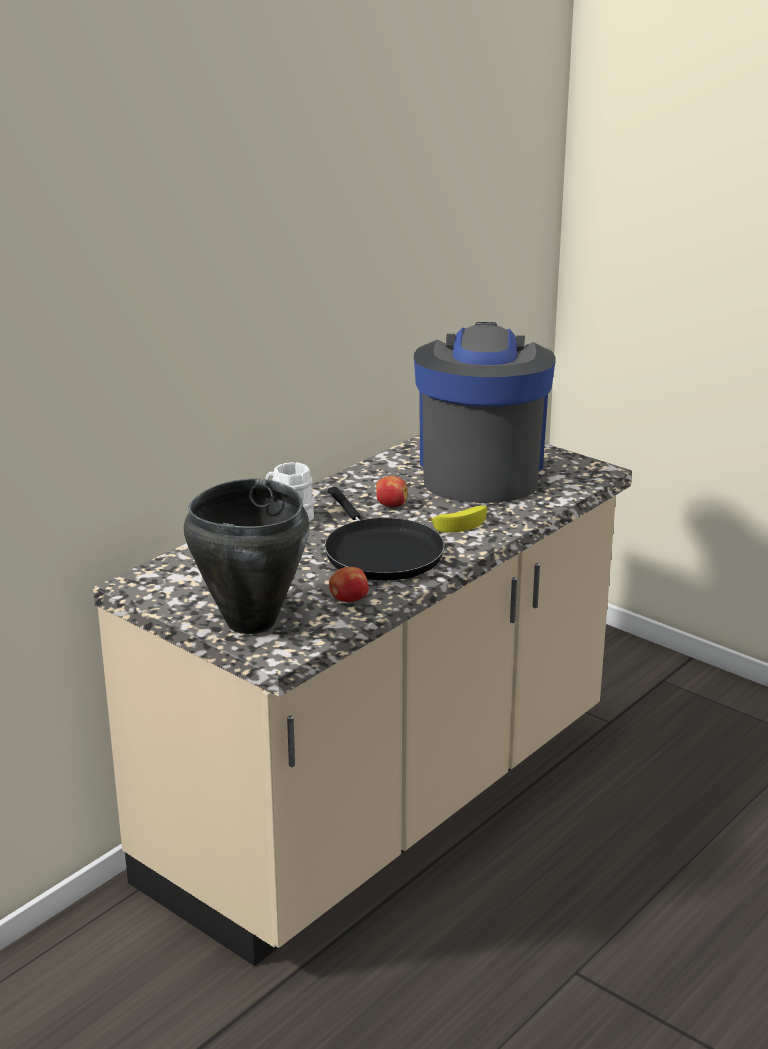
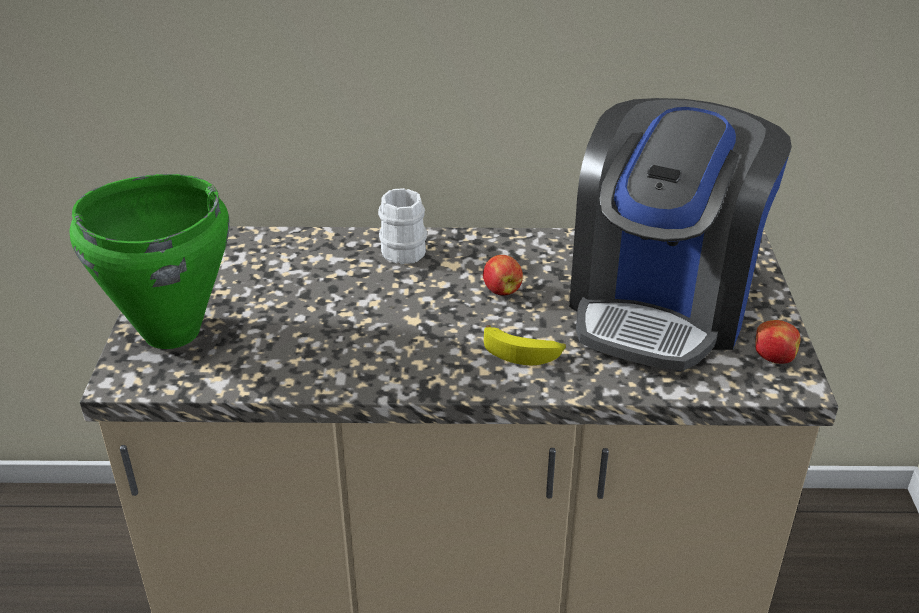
camera: 50 degrees right, 10 degrees up
black cooking pot [184,479,309,634] -> green cooking pot [69,174,230,349]
black frying pan [324,487,445,580] -> none
apple [329,567,369,602] -> apple moved to [755,320,801,364]
coffee machine [414,322,556,503] -> coffee machine turned 150 degrees clockwise [569,98,792,371]

